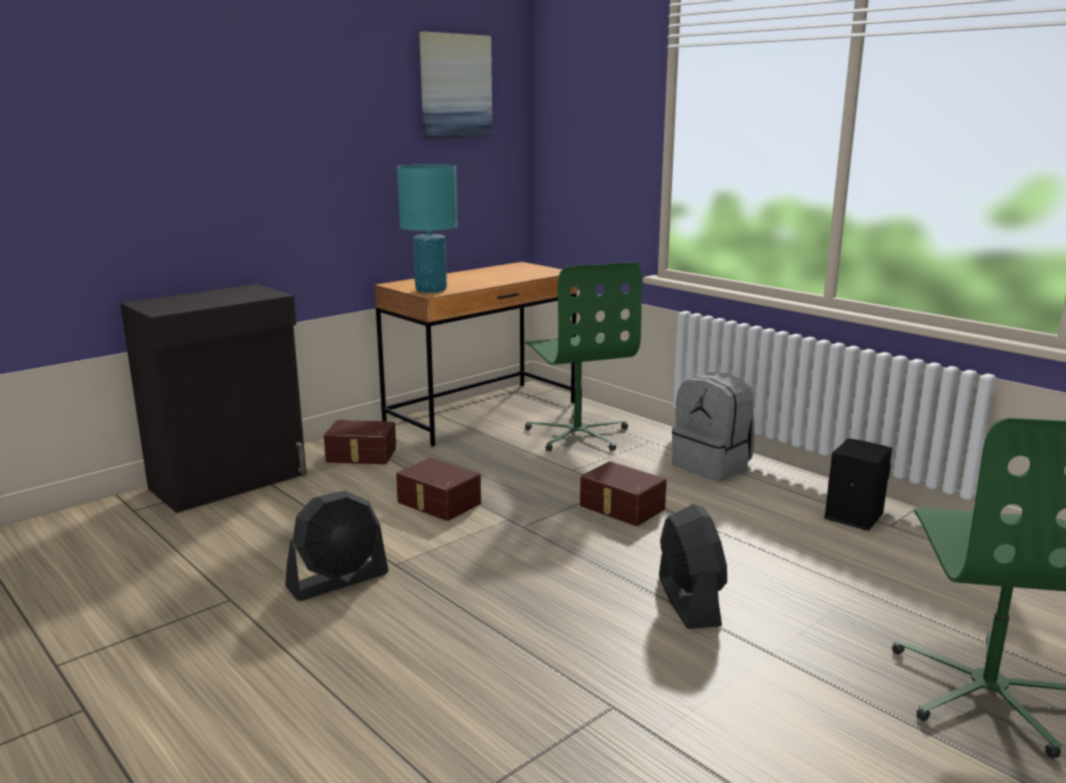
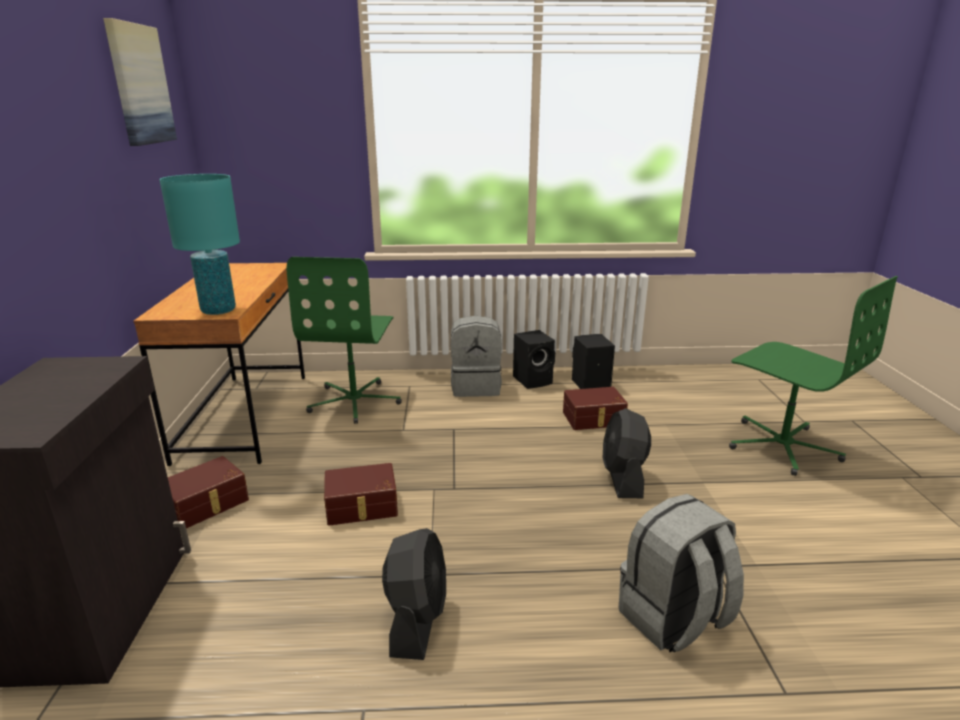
camera: 50 degrees left, 5 degrees up
green office chair [525,262,642,451] -> green office chair turned 75 degrees clockwise [286,257,402,424]
brown storage box [580,461,667,526] -> brown storage box moved to [563,387,628,430]
black fan [659,504,727,629] -> black fan turned 120 degrees counterclockwise [603,408,651,498]
none -> black speaker [513,330,555,389]
none -> grey backpack [619,494,744,652]

